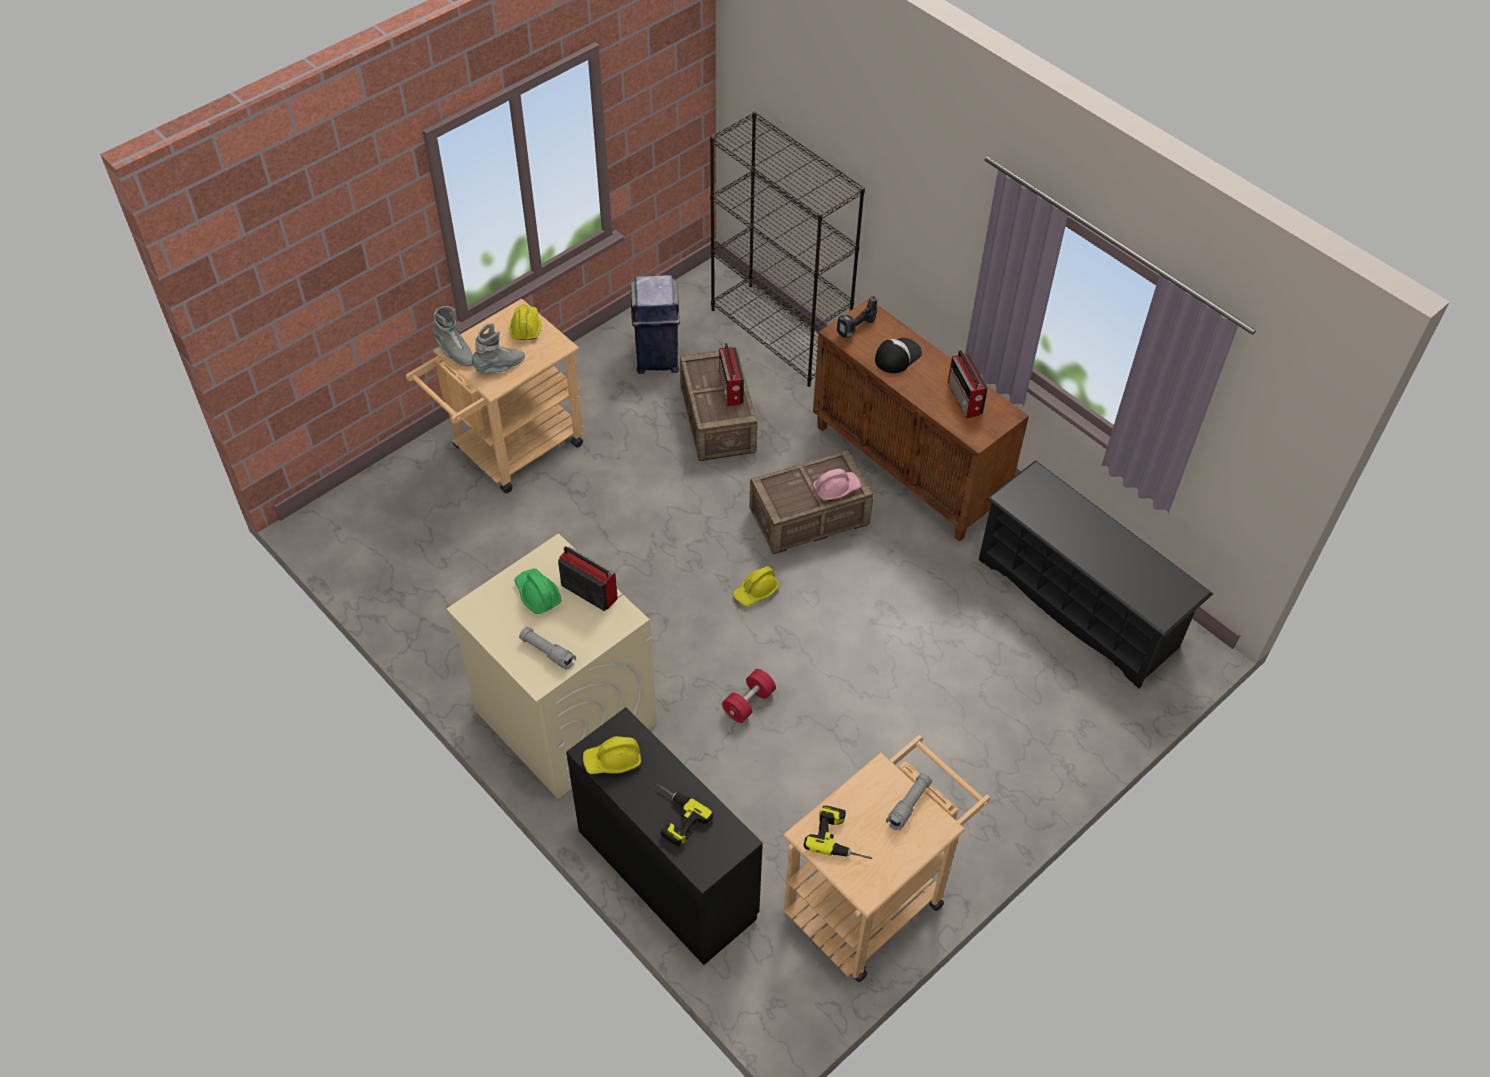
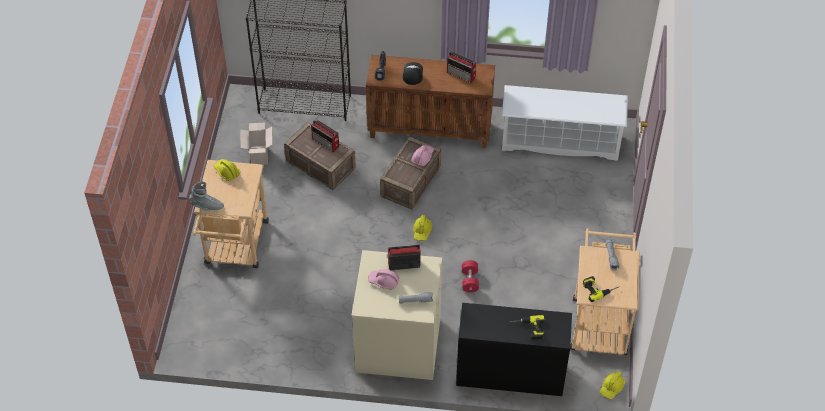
camera: 40 degrees left, 0 degrees up
grey boot [472,323,525,373] -> none
green hard hat [514,568,561,614] -> pink hard hat [368,269,399,290]
yellow hard hat [583,736,641,774] -> yellow hard hat moved to [600,371,625,399]
blue trash can [631,275,680,374] -> cardboard box [241,123,273,165]
black shoe rack [979,460,1213,689] -> white shoe rack [502,85,628,161]

